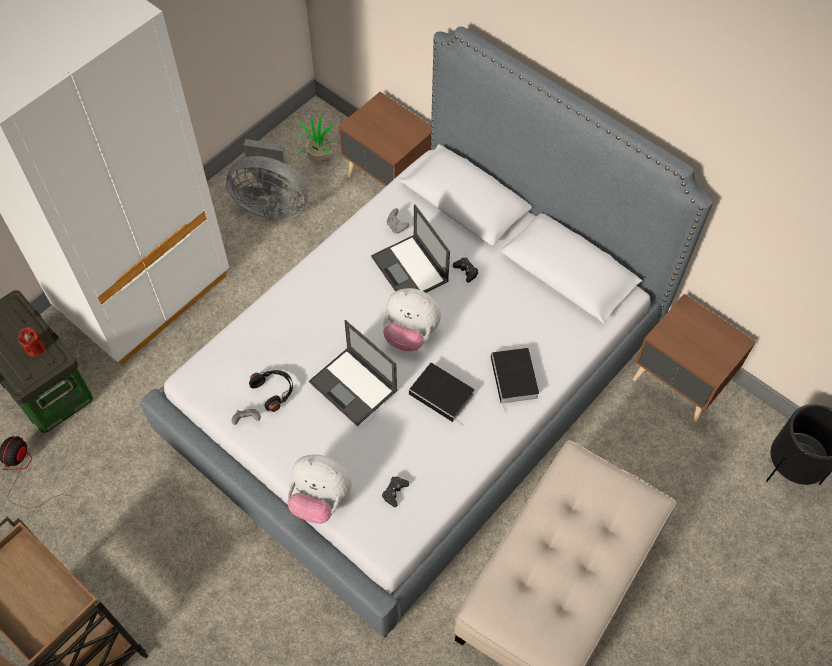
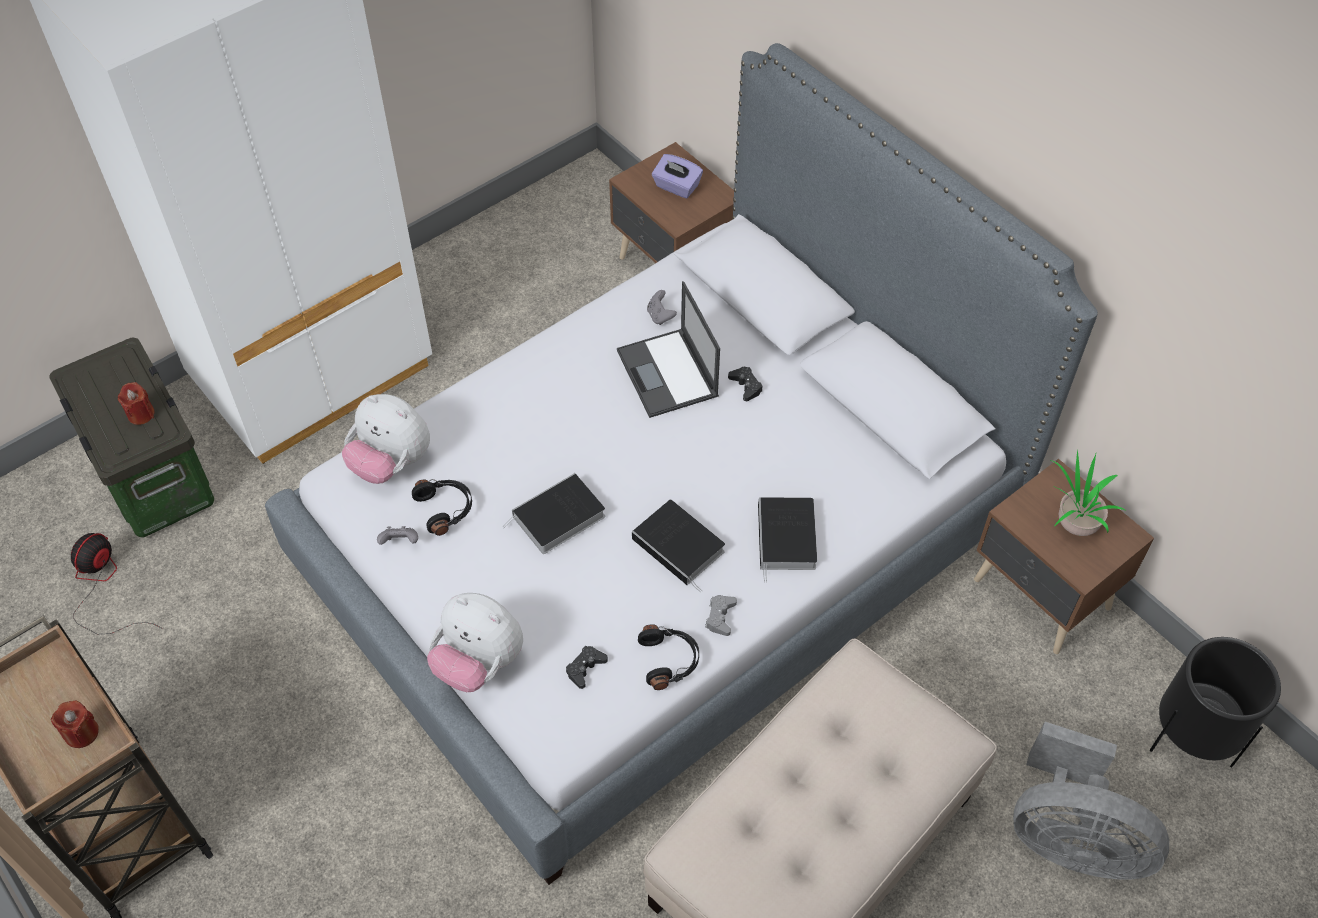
camera: 10 degrees right, 5 degrees down
grey fan [226,139,308,219] -> grey fan moved to [1013,722,1169,879]
potted plant [295,113,338,161] -> potted plant moved to [1051,448,1126,536]
laptop [309,320,397,426] -> book [503,473,605,554]
plush toy [383,288,441,351] -> plush toy moved to [342,394,430,484]
none -> red candle [51,700,99,748]
none -> black headphones [638,624,699,690]
none -> purple tissue box [652,154,703,198]
none -> grey game controller [705,595,737,636]

